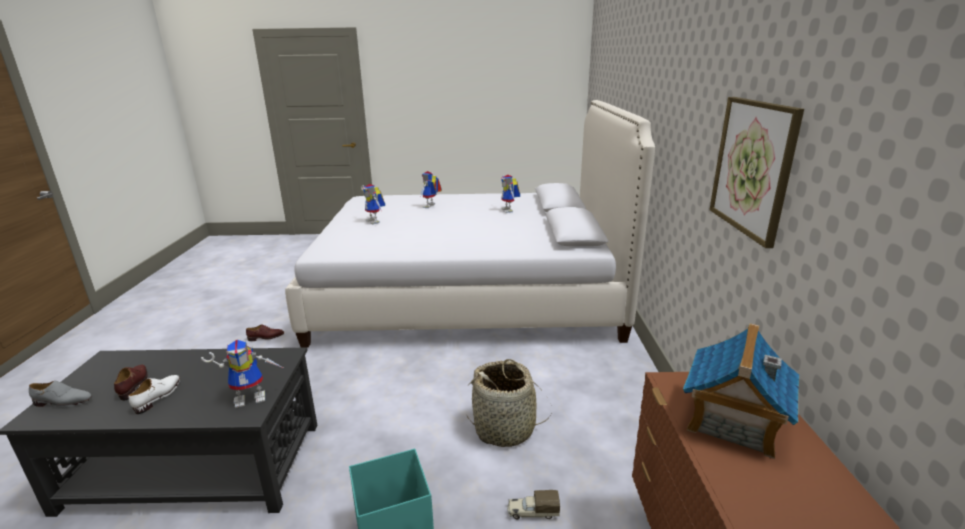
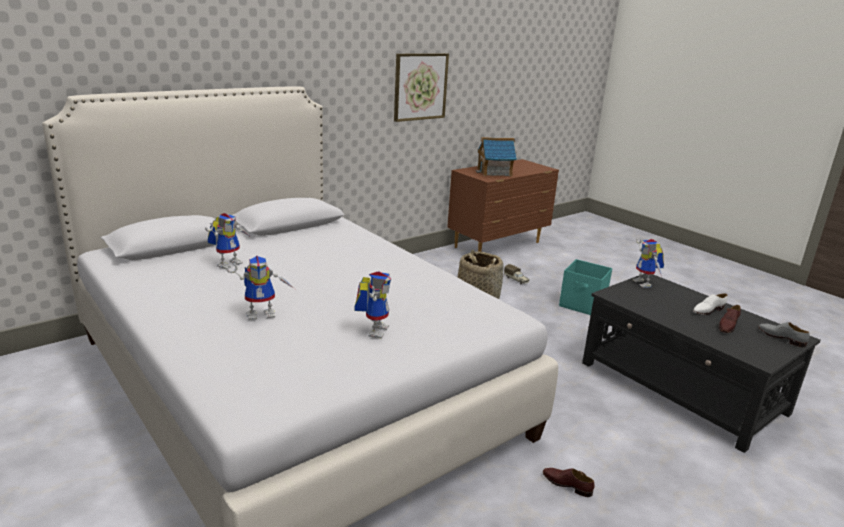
camera: 130 degrees left, 0 degrees up
toy robot [201,340,285,408] -> toy robot turned 135 degrees counterclockwise [632,237,664,288]

